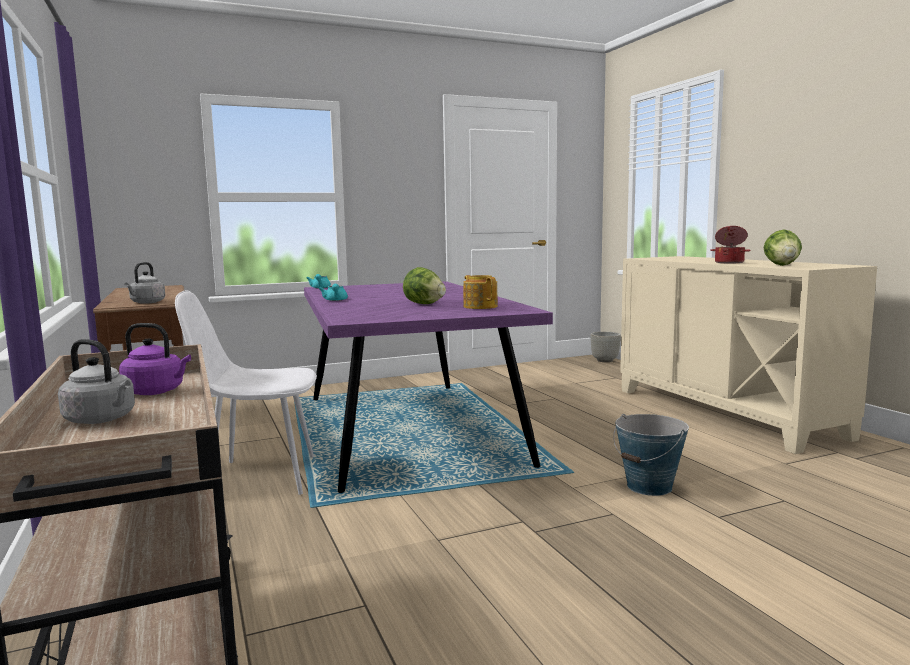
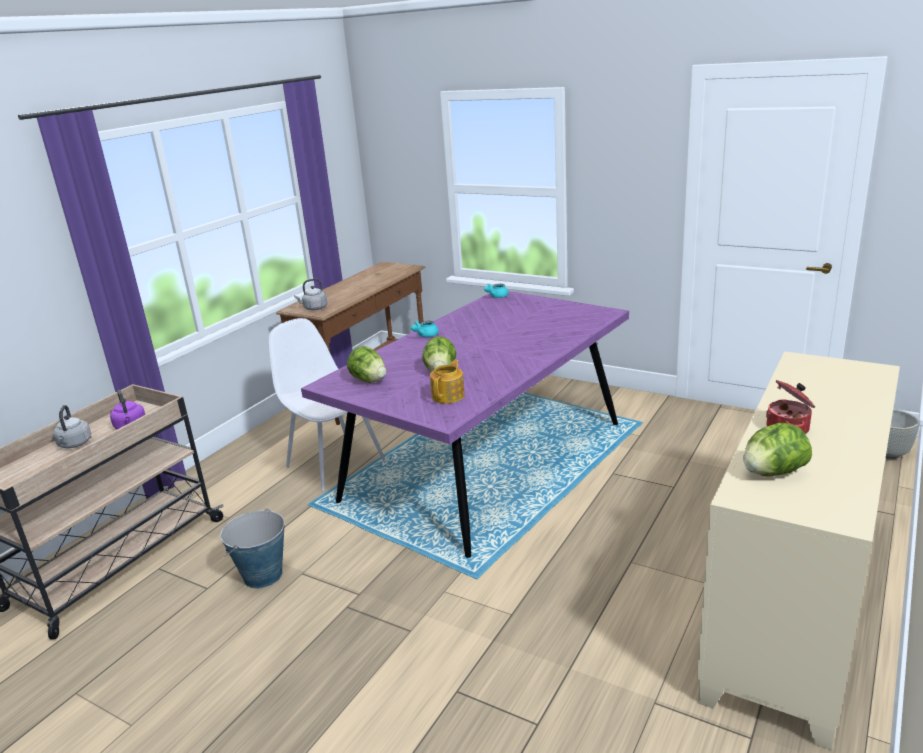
camera: 55 degrees right, 15 degrees up
bucket [613,414,689,496] -> bucket moved to [220,508,285,589]
none -> lettuce [347,346,386,383]

